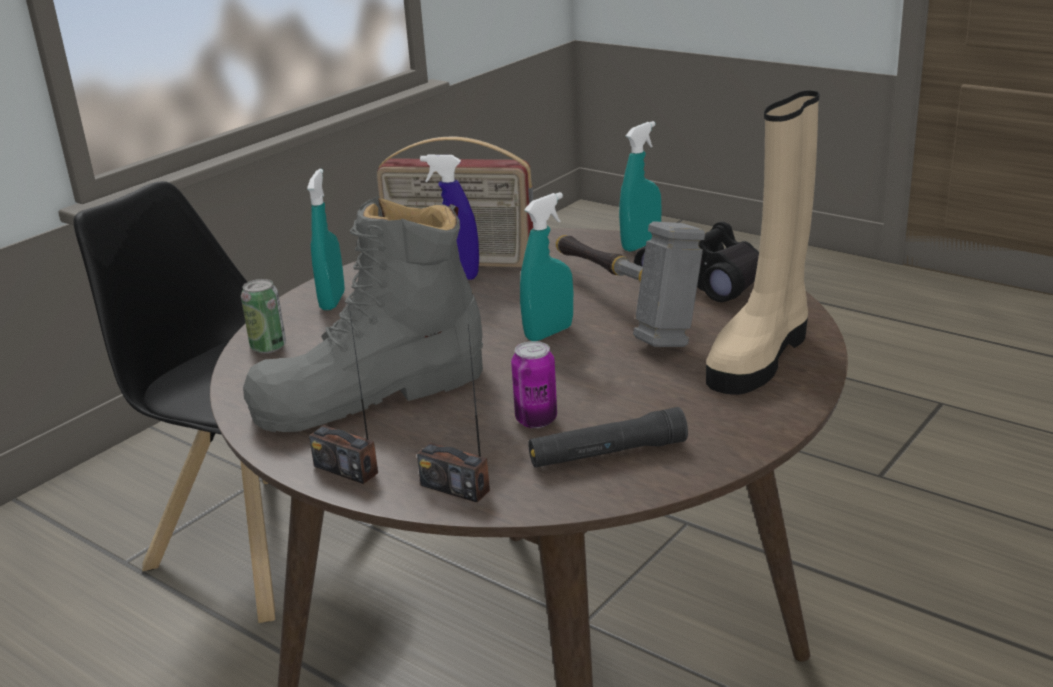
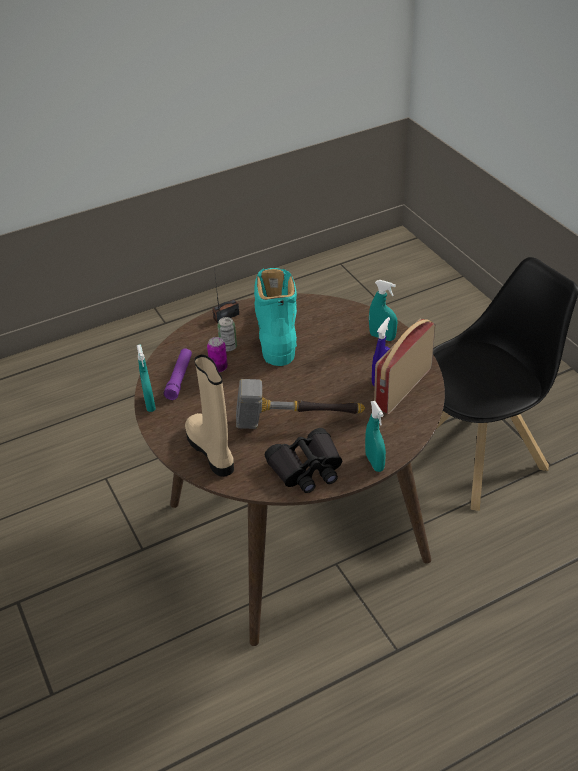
camera: 115 degrees right, 15 degrees up
can [241,279,286,353] -> can moved to [217,317,237,351]
grey boot [243,196,483,432] -> turquoise boot [254,268,297,366]
radio [417,324,490,503] -> none
turquoise spray bottle [520,192,573,341] -> turquoise spray bottle moved to [137,344,156,412]
black flashlight [528,407,688,468] -> purple flashlight [163,348,192,400]

